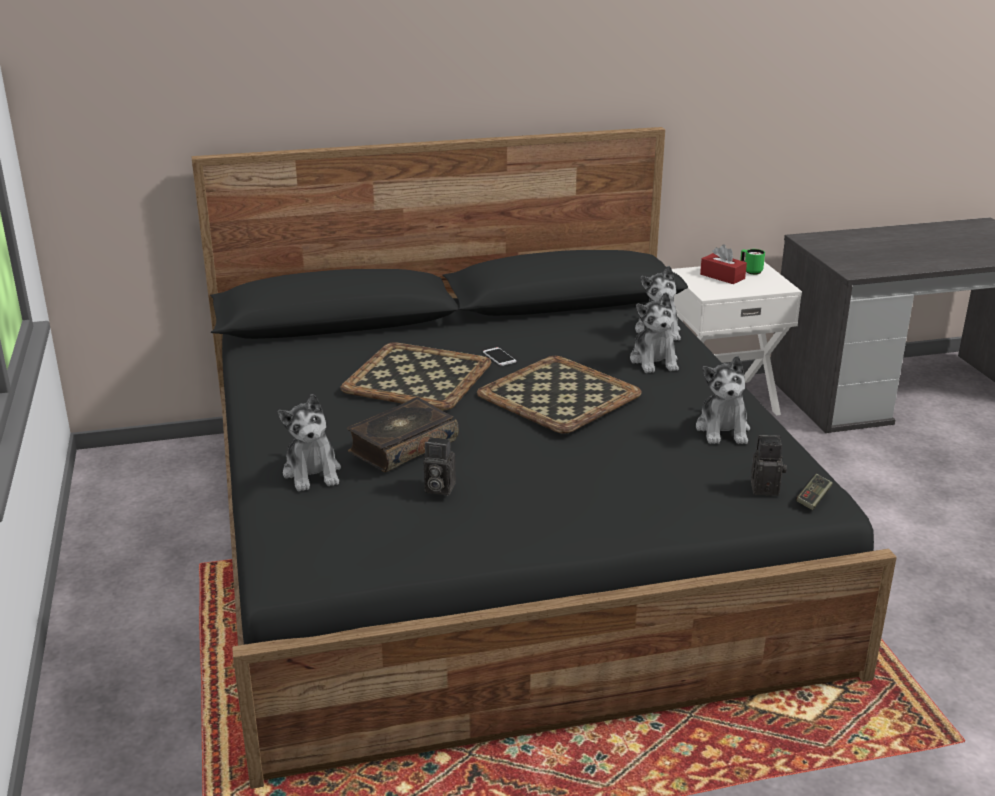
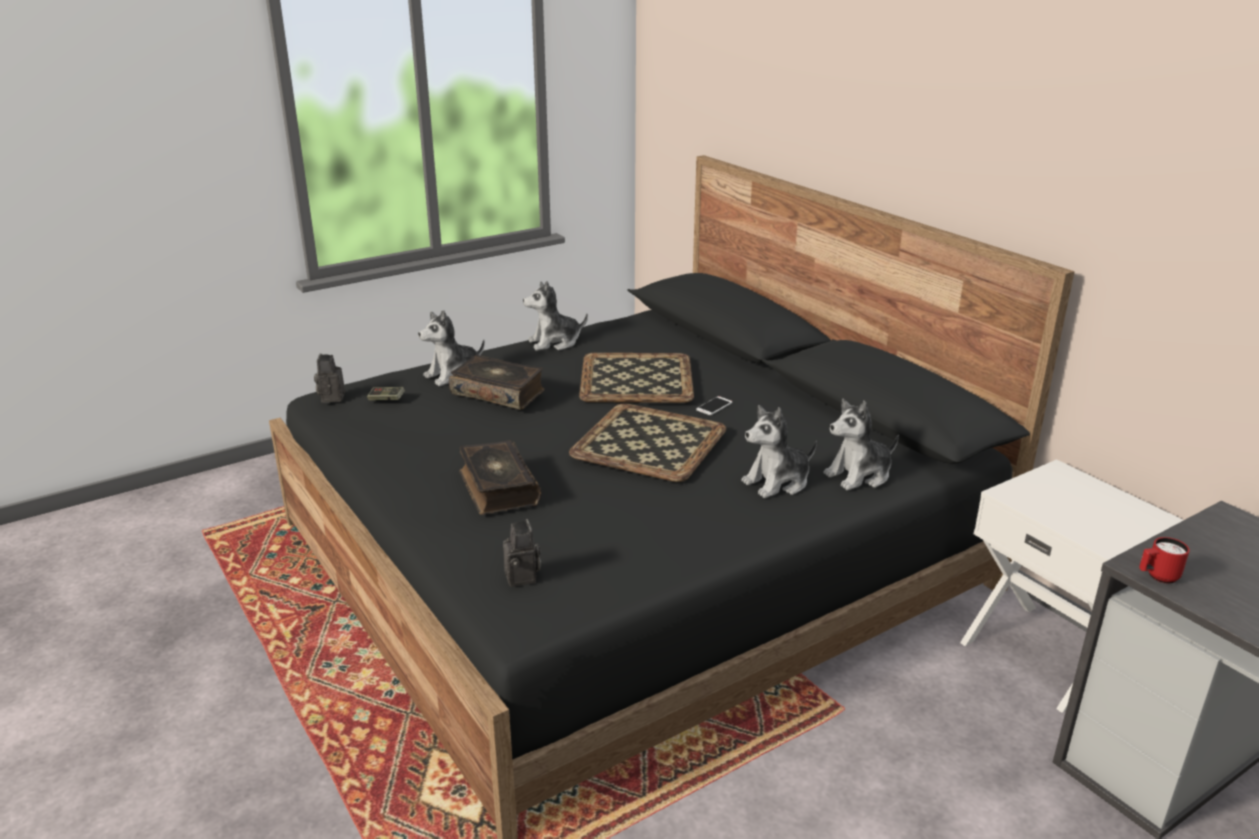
camera: 70 degrees right, 0 degrees up
camera [424,437,456,496] -> camera moved to [314,353,345,403]
plush toy [696,356,750,444] -> plush toy moved to [523,281,588,351]
red tissue box [700,244,747,284] -> none
green mug [740,249,765,275] -> none
game controller [796,474,833,510] -> game controller moved to [367,387,405,400]
none -> book [459,441,541,515]
none -> red mug [1139,537,1190,584]

